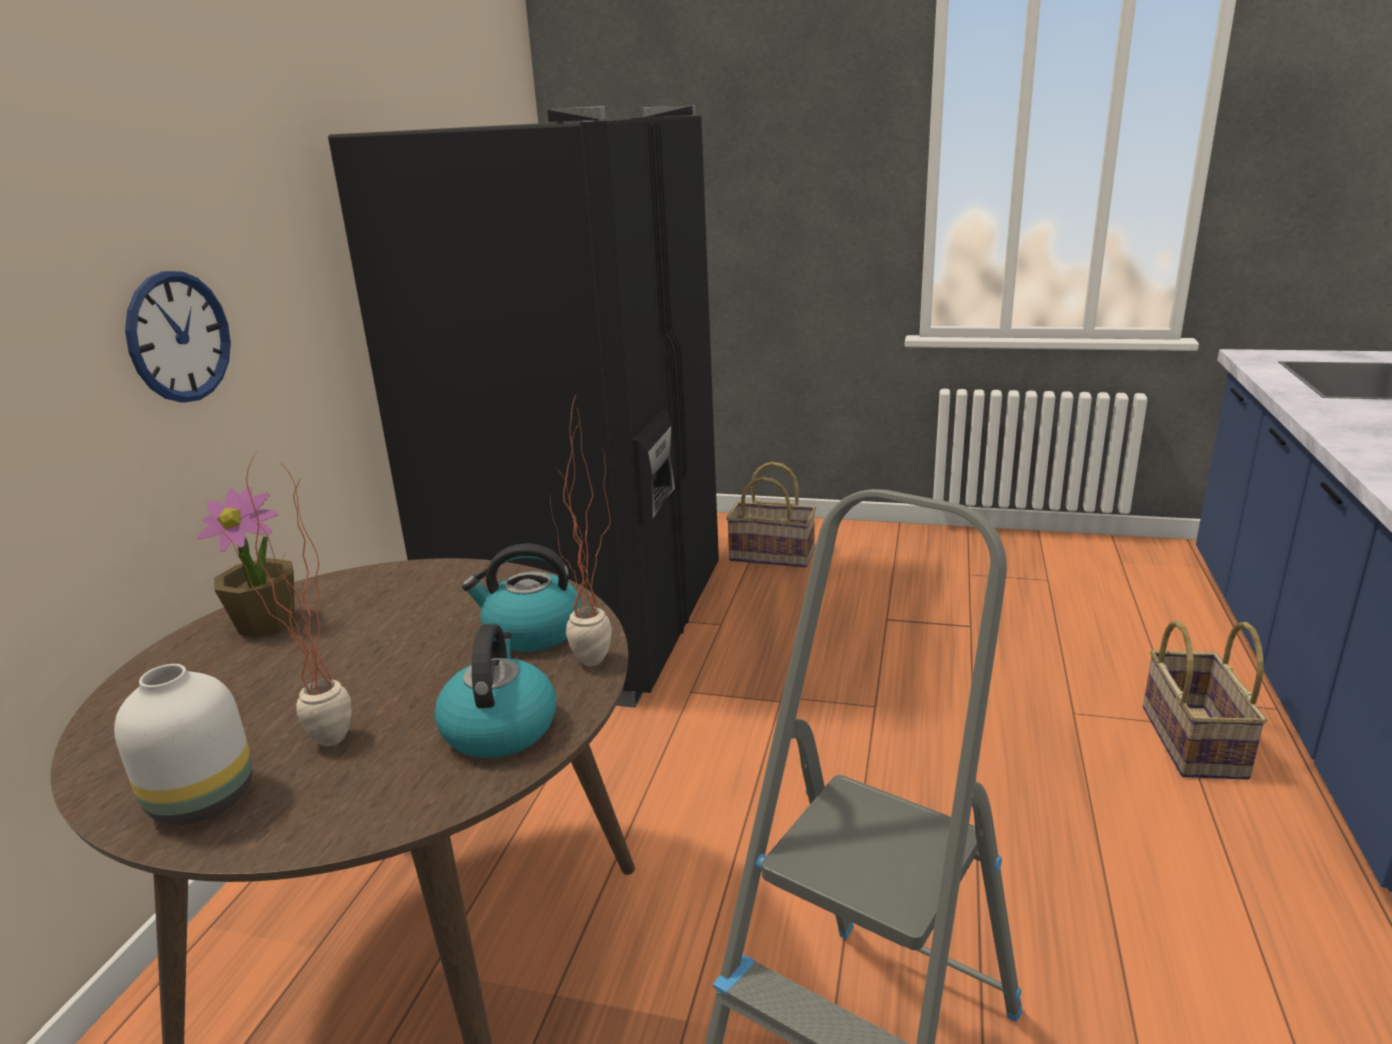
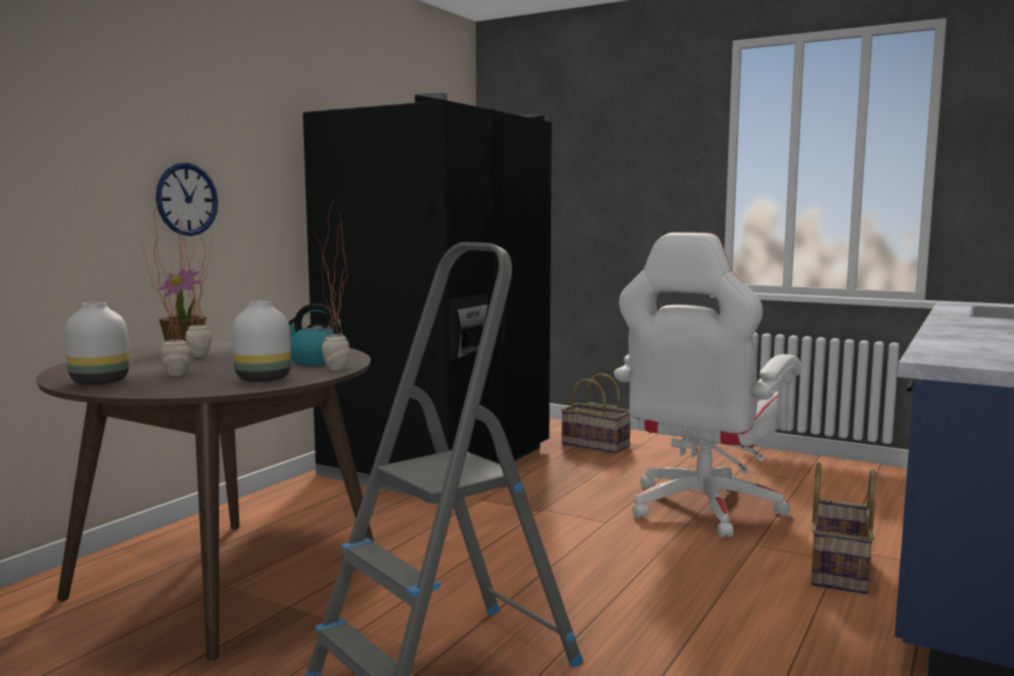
camera: 15 degrees right, 15 degrees down
kettle [434,624,556,758] -> white vase [232,301,291,382]
none -> potted plant [179,202,215,358]
none -> white office chair [614,232,802,537]

